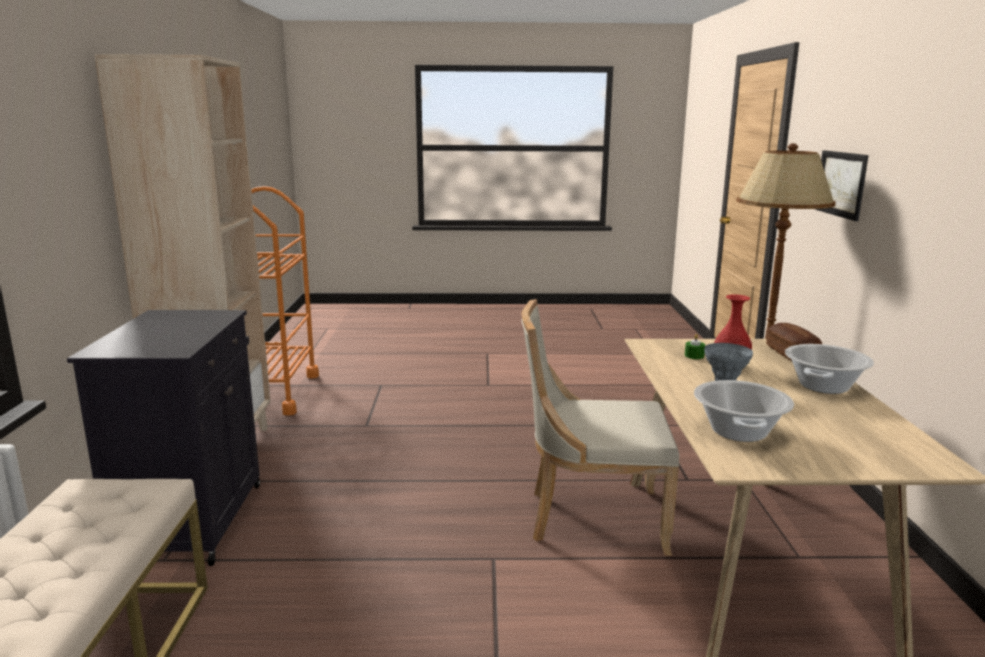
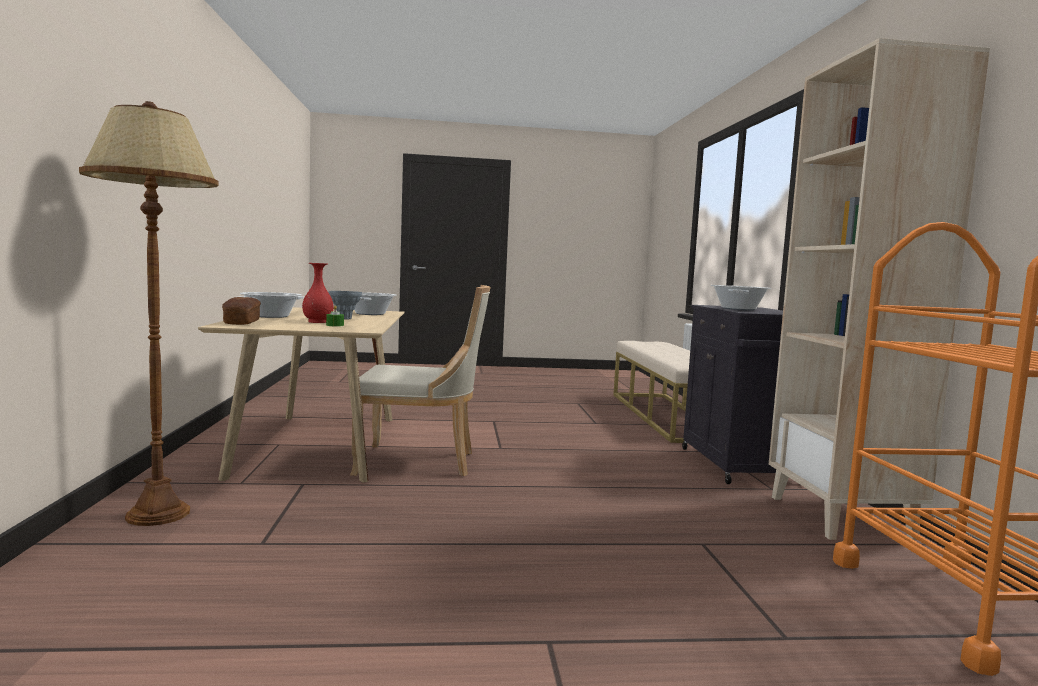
camera: 175 degrees right, 10 degrees down
picture [815,150,868,221] -> none
none -> cooking pot [711,285,771,310]

